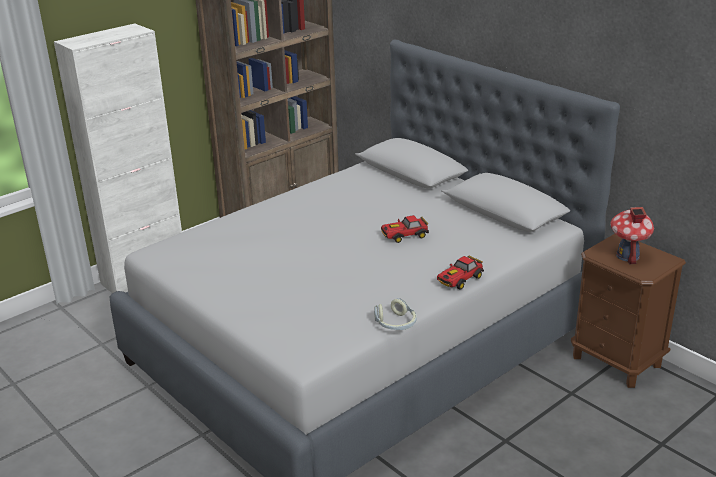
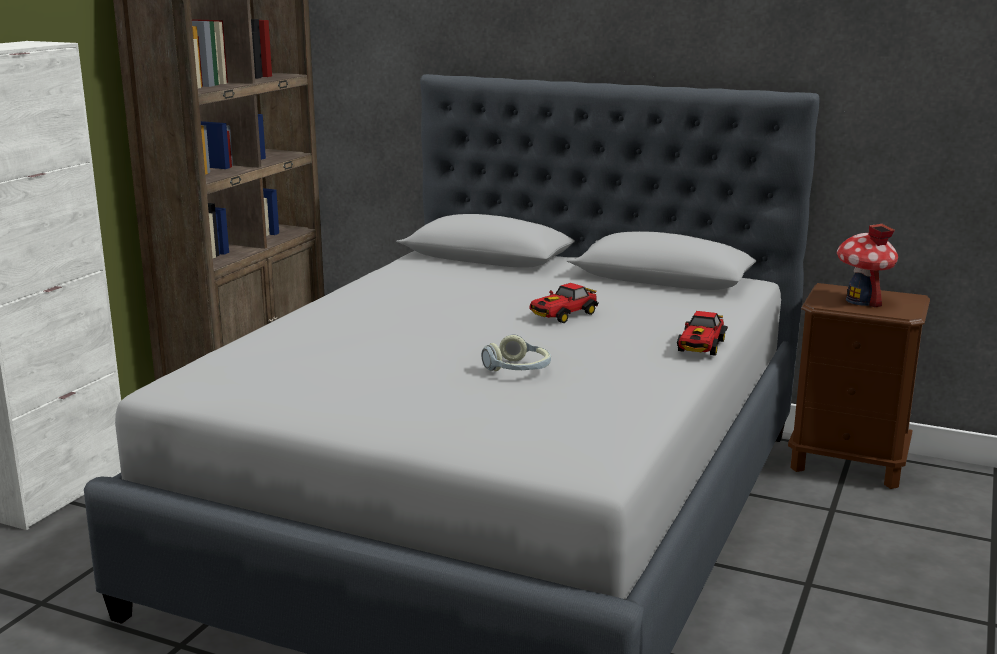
camera: 25 degrees left, 10 degrees down
headphones [374,298,417,330] -> headphones moved to [481,334,551,371]

